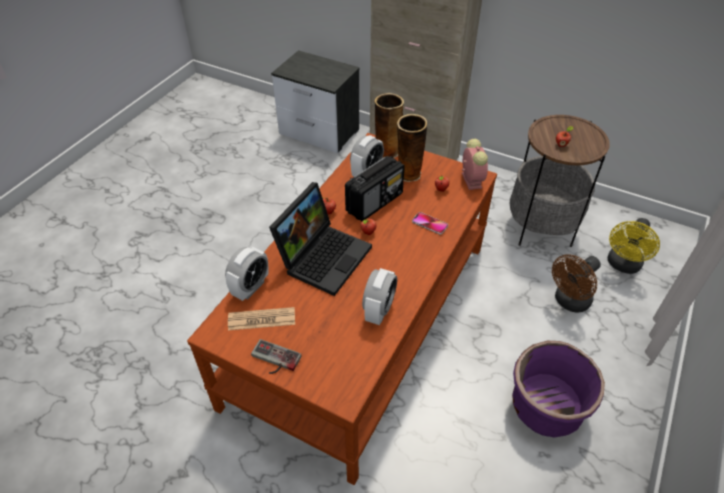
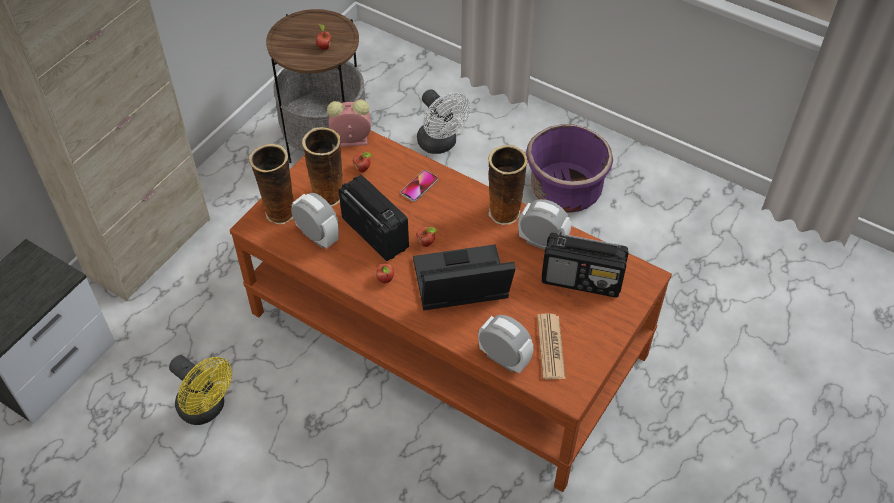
camera: 85 degrees left, 5 degrees up
game controller [251,339,302,374] -> none
laptop [269,182,372,296] -> laptop turned 45 degrees counterclockwise [413,244,516,310]
brown fan [552,254,601,312] -> white fan [417,89,470,154]
yellow fan [608,218,660,274] -> yellow fan moved to [169,355,232,425]
none -> vase [488,145,528,225]
none -> radio [542,232,629,297]

